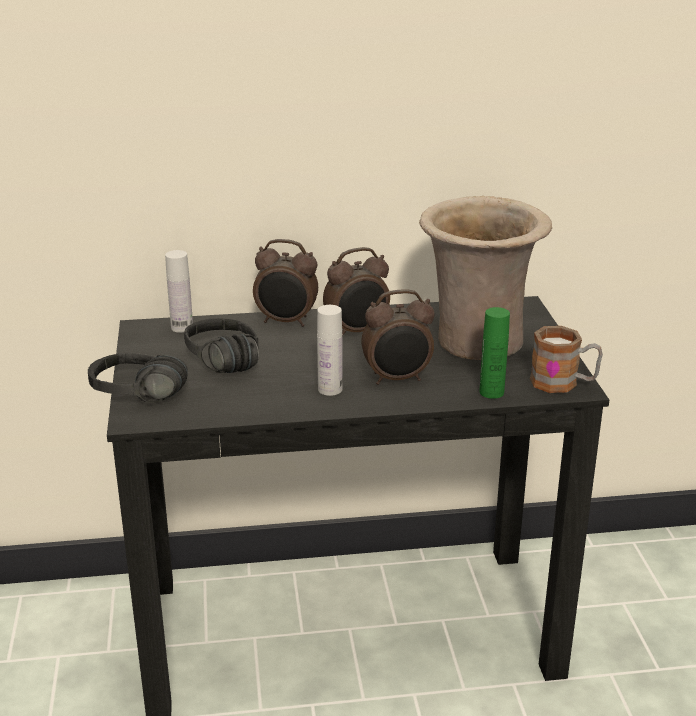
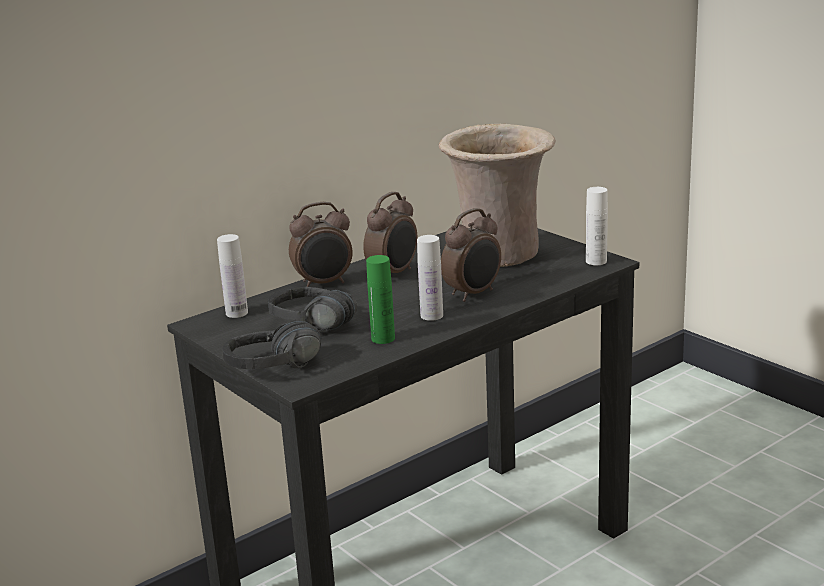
camera: 30 degrees left, 5 degrees down
green bottle [479,307,510,399] -> green bottle moved to [366,255,395,344]
mug [530,326,603,393] -> white bottle [586,187,608,265]

